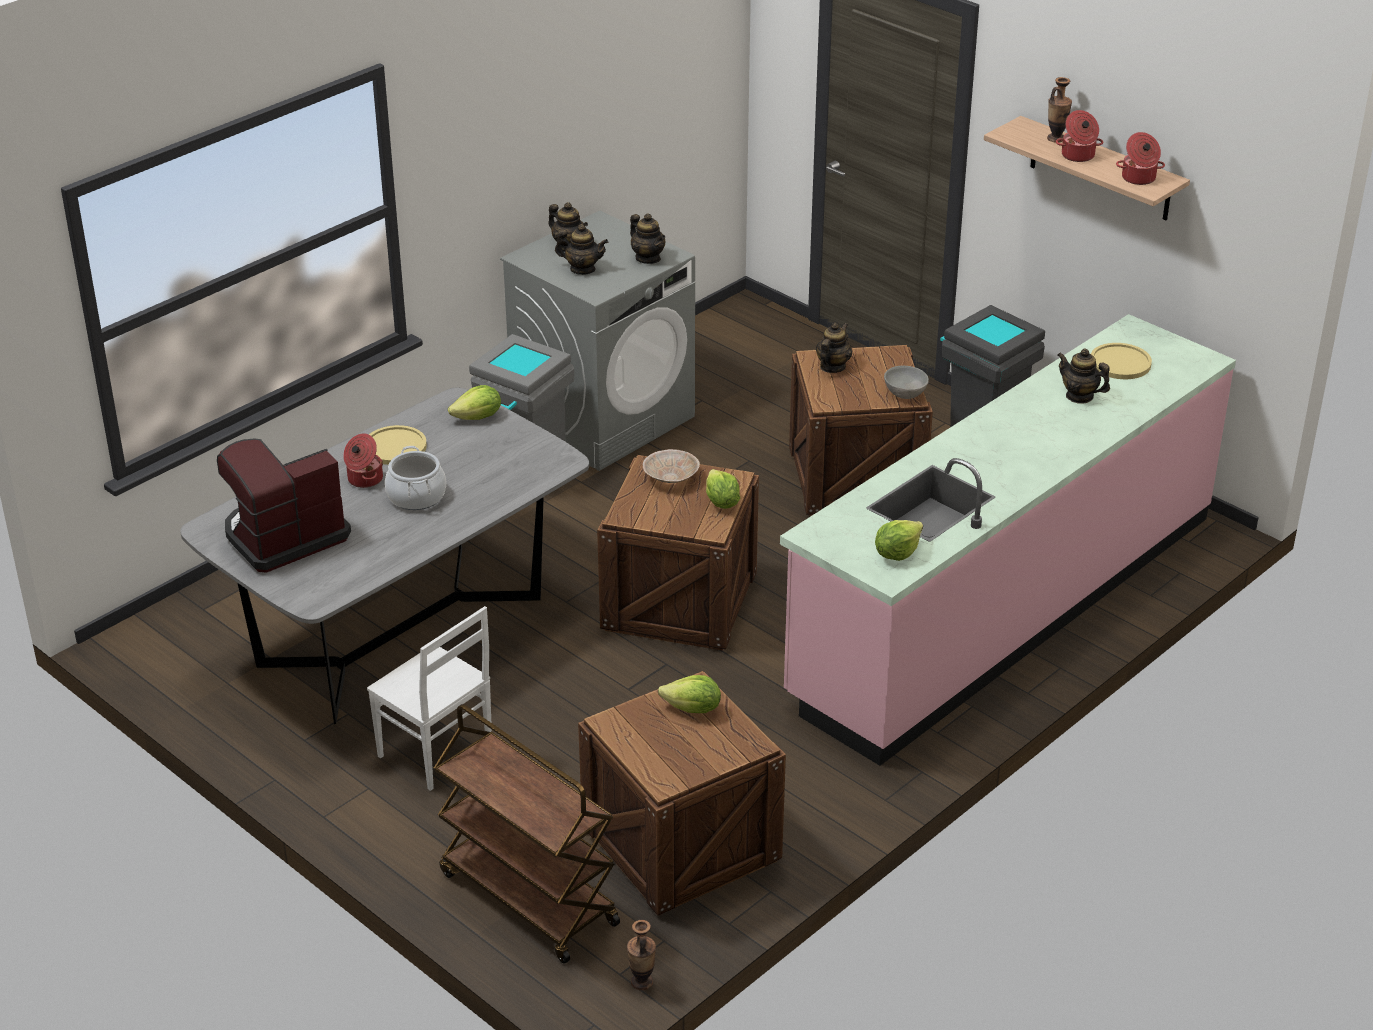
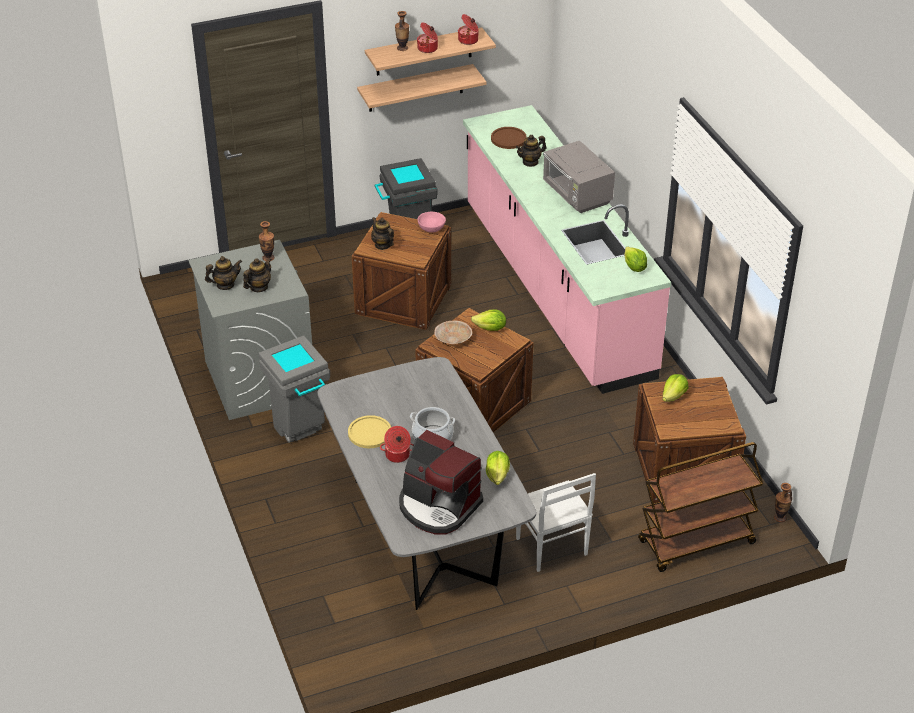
camera: 65 degrees left, 5 degrees up
coffee machine [217,438,351,573] -> coffee machine turned 45 degrees counterclockwise [399,430,483,534]
white chair [367,606,492,791] -> white chair turned 90 degrees clockwise [516,473,596,572]
lettuce [448,385,501,420] -> lettuce moved to [486,451,510,485]
teapot [630,213,665,264] -> vase [259,221,274,261]
grey bowl [884,366,929,399] -> pink bowl [417,212,446,233]
yellow plate [1091,343,1152,379] -> brown plate [491,127,527,149]
none -> shelf [357,64,487,112]
none -> grey microwave [543,141,615,213]

